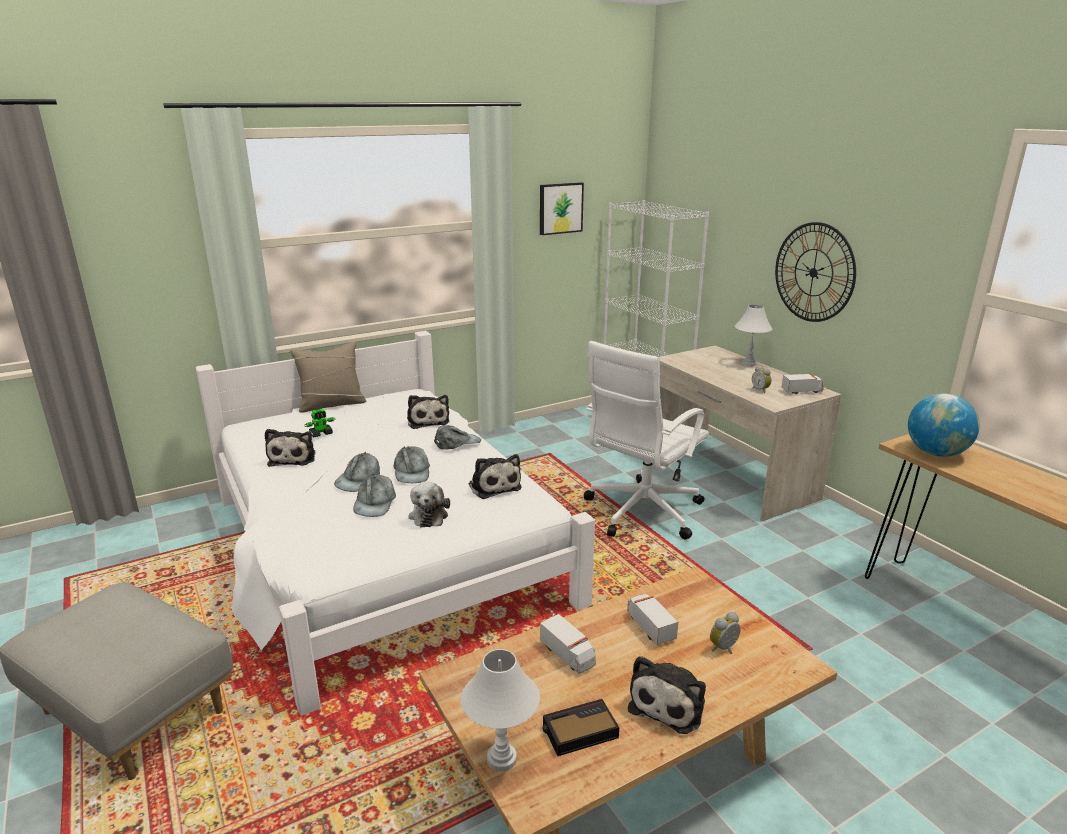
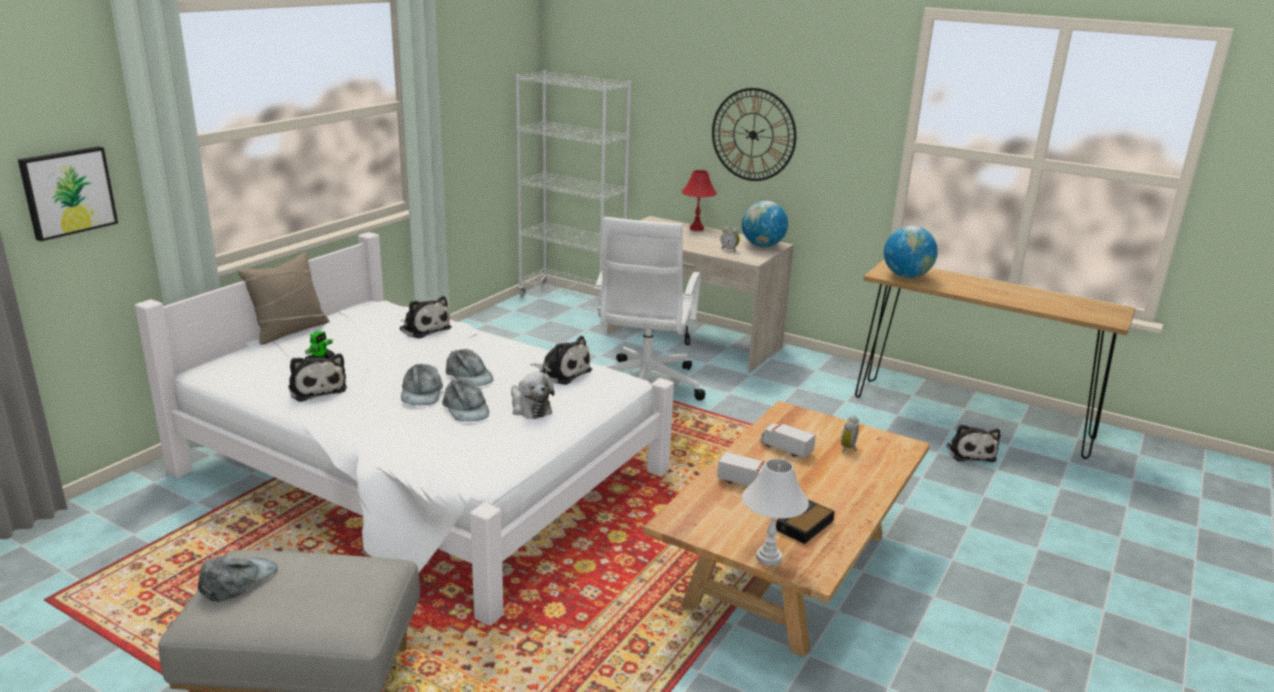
camera: 30 degrees left, 0 degrees up
grey cap [434,425,481,450] -> grey cap moved to [198,555,278,602]
picture [540,182,584,235] -> picture moved to [18,146,118,241]
plush toy [628,656,706,734] -> plush toy moved to [947,424,1000,462]
white table lamp [735,305,772,367] -> red table lamp [681,170,717,231]
toy truck [782,373,824,394] -> globe [742,201,788,247]

